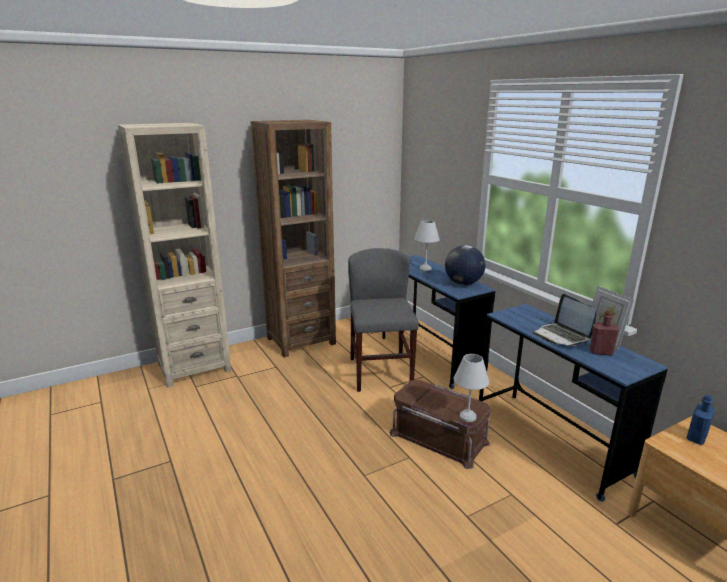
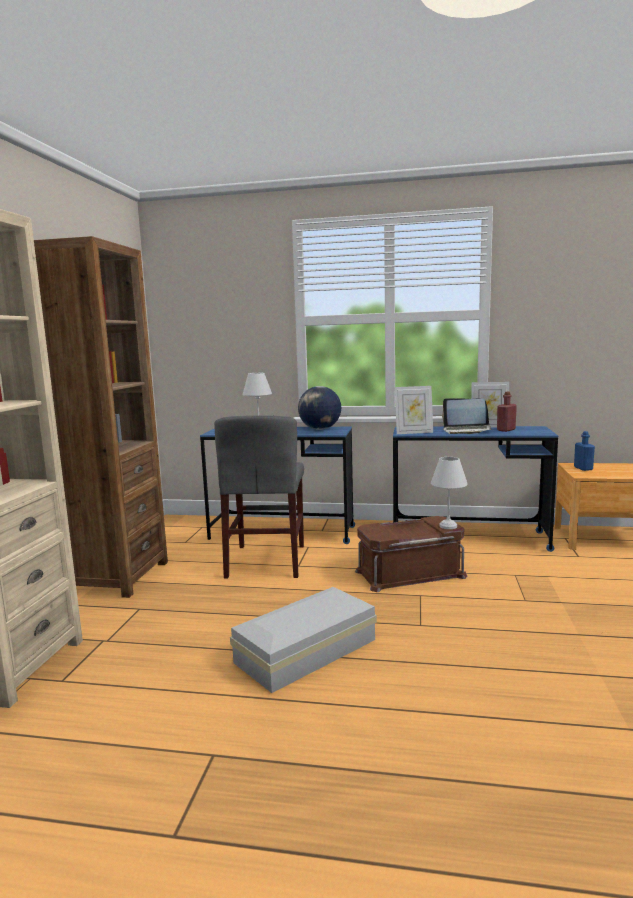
camera: 50 degrees left, 10 degrees down
grey chair [348,248,419,392] -> grey chair turned 120 degrees counterclockwise [214,415,304,578]
none -> white storage box [230,587,377,693]
none -> picture frame [395,386,433,434]

